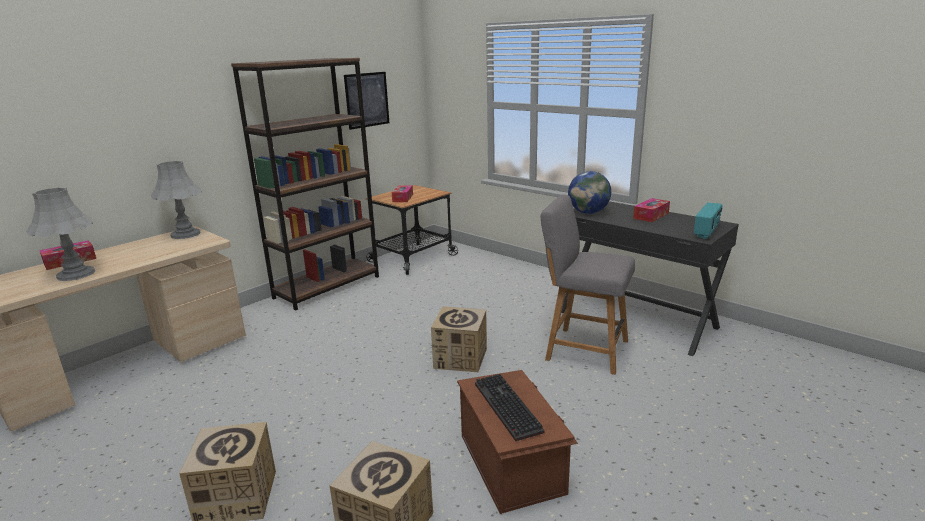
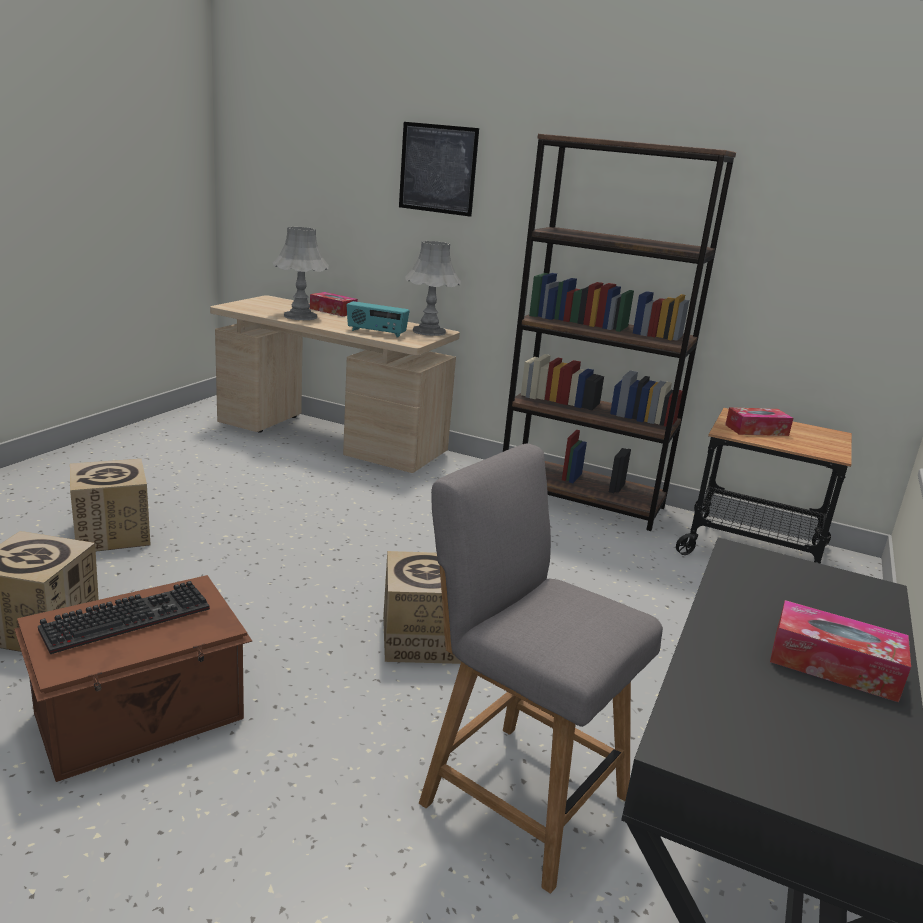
camera: 70 degrees right, 0 degrees up
picture [344,72,389,130] -> picture moved to [399,122,479,217]
grey chair [540,195,635,375] -> grey chair turned 60 degrees counterclockwise [419,443,663,893]
globe [568,171,611,214] -> none
radio [694,202,723,239] -> radio moved to [346,301,410,338]

